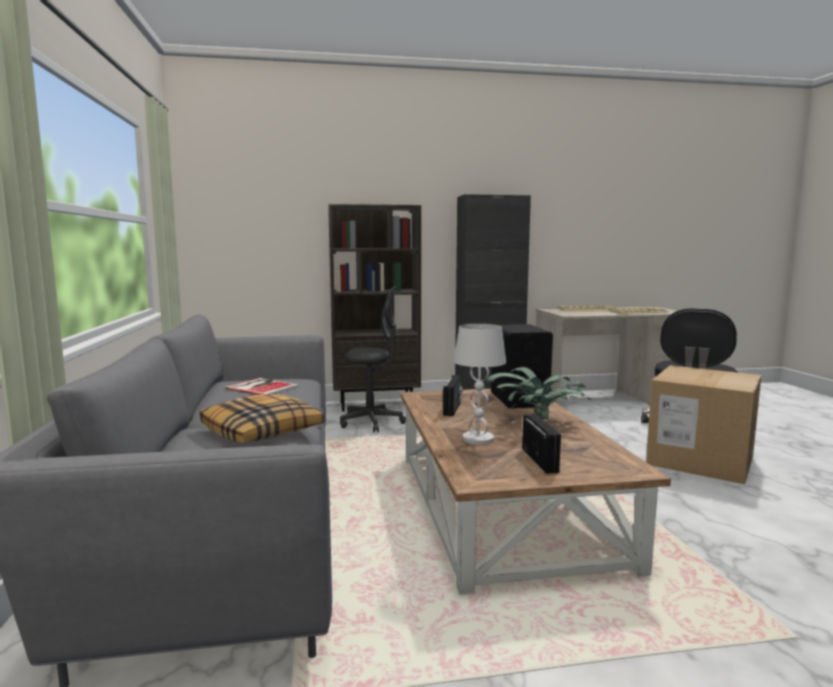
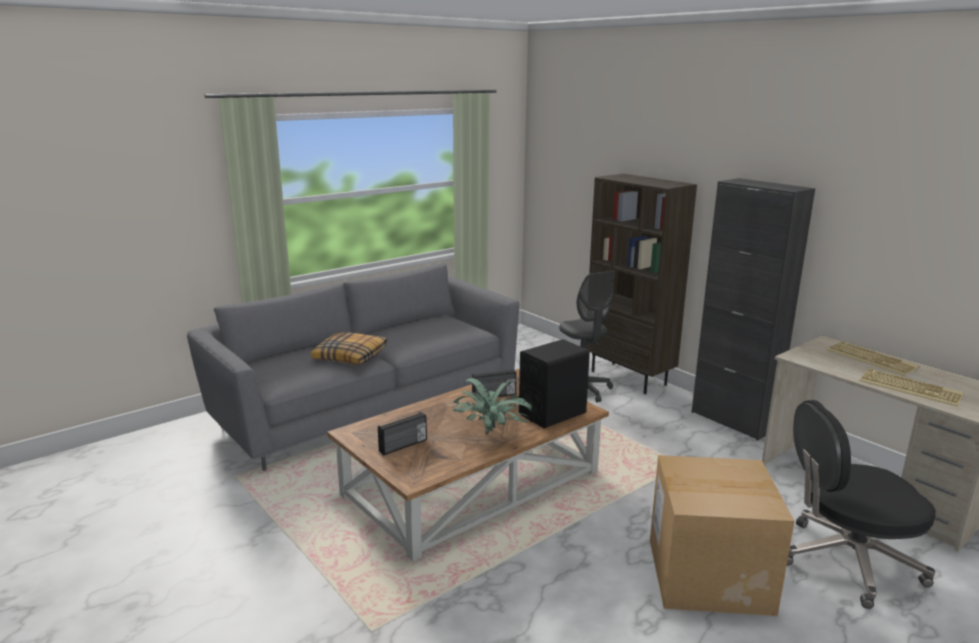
camera: 60 degrees right, 10 degrees up
book [225,378,299,395] -> none
white table lamp [454,324,506,445] -> none

